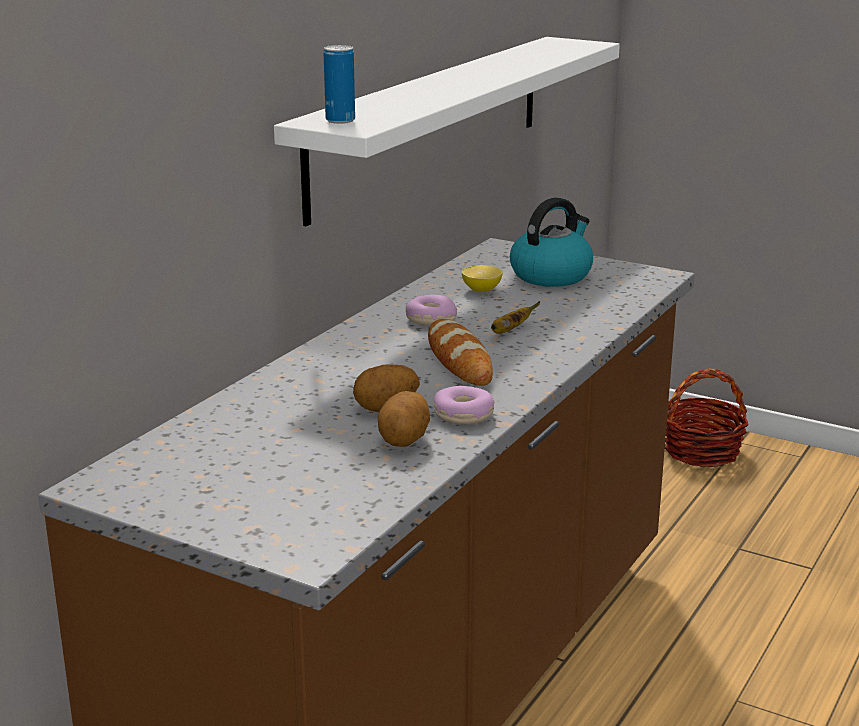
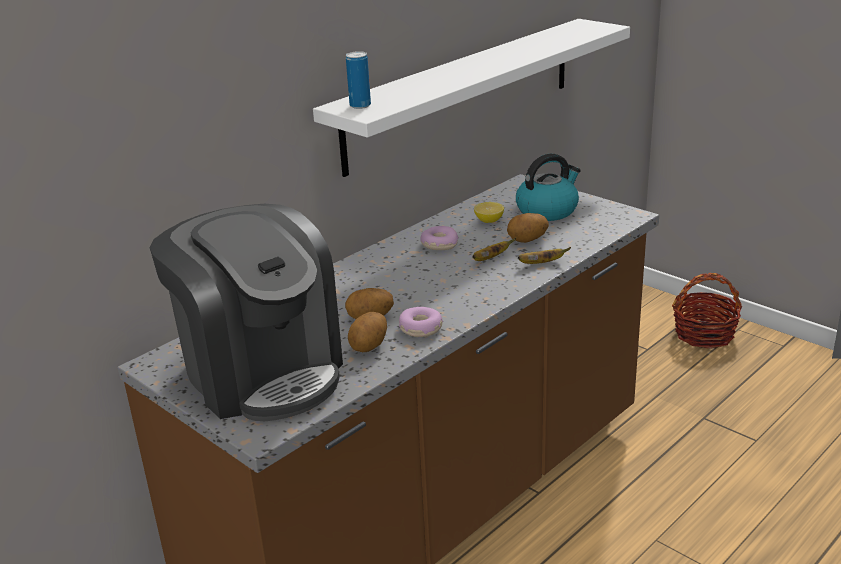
camera: 15 degrees right, 5 degrees up
bread [428,319,493,386] -> none
none -> coffee machine [149,204,343,421]
none -> potato [507,213,549,243]
none -> banana [518,247,571,264]

